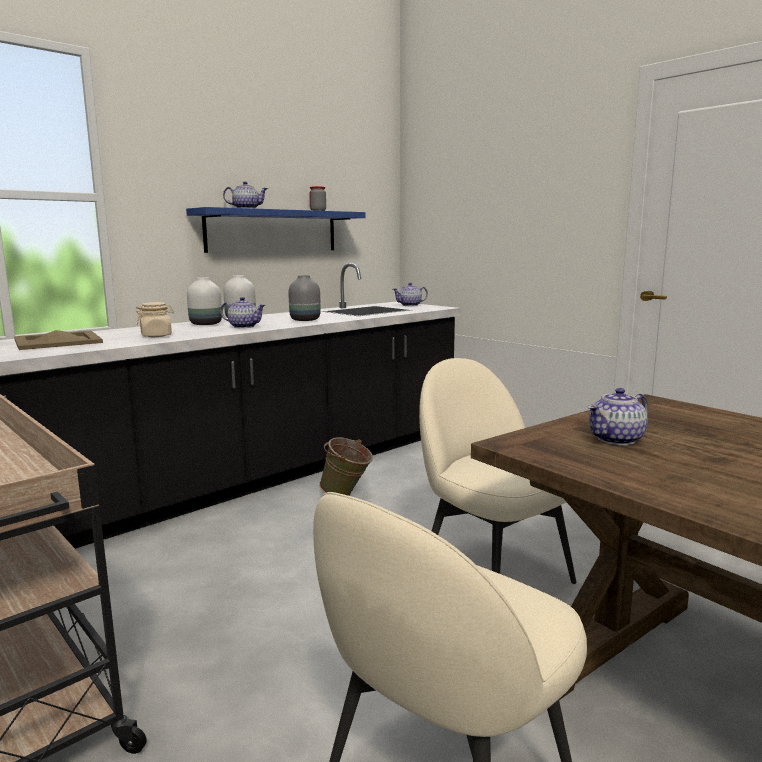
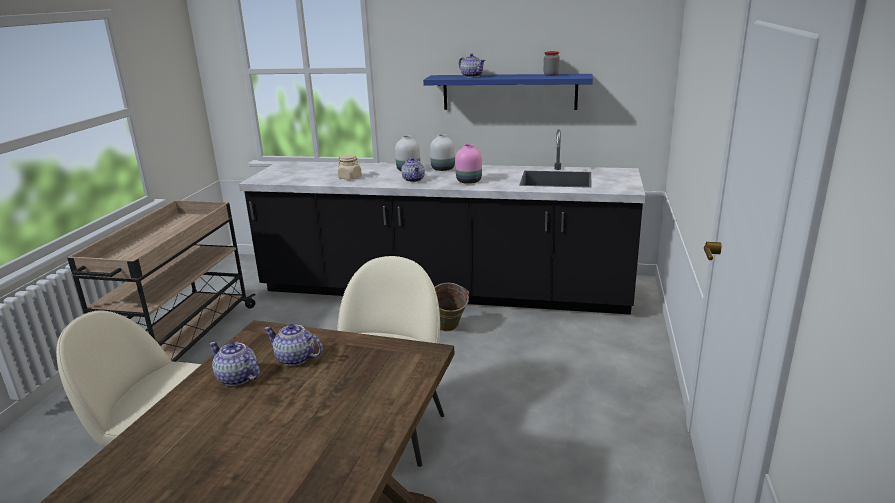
camera: 55 degrees right, 10 degrees up
beige tray [14,330,103,350] -> none
grey vase [289,275,321,321] -> pink vase [455,144,482,184]
teapot [393,283,428,306] -> teapot moved to [209,342,260,386]

